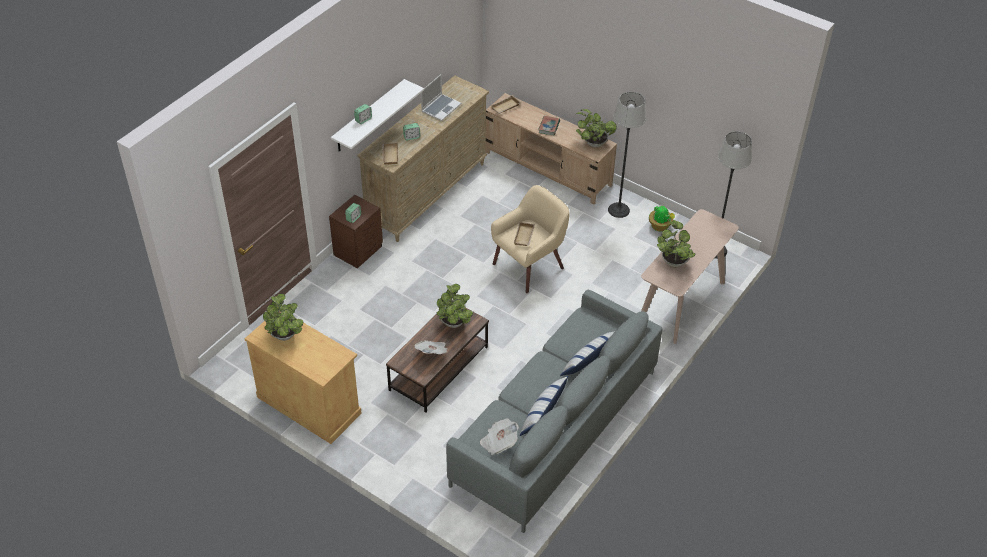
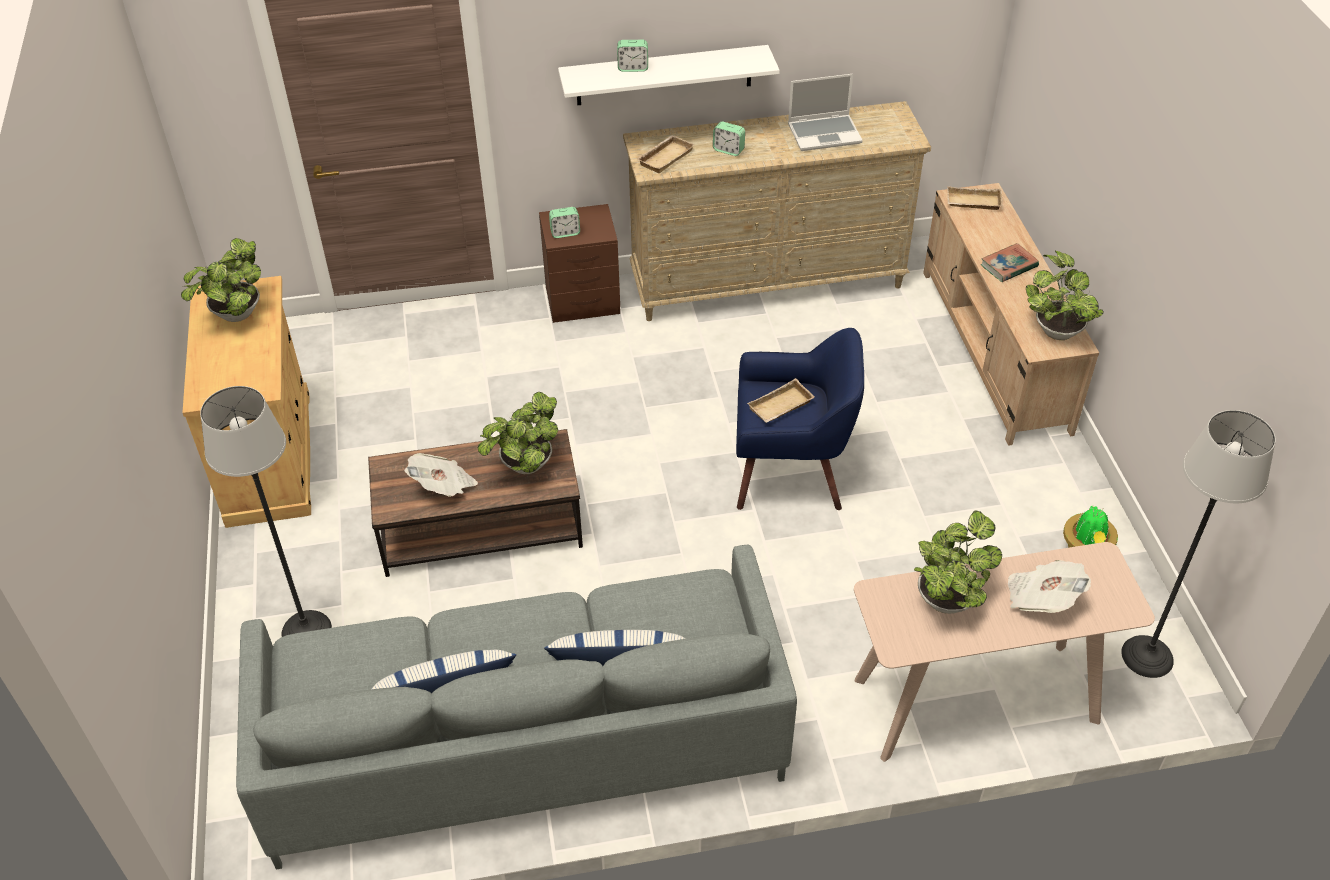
camera: 45 degrees right, 0 degrees up
newspaper [480,418,519,455] -> newspaper moved to [1008,560,1091,613]
beige armchair [491,185,570,293] -> blue armchair [736,328,864,510]
floor lamp [608,92,646,218] -> floor lamp moved to [200,386,332,637]

